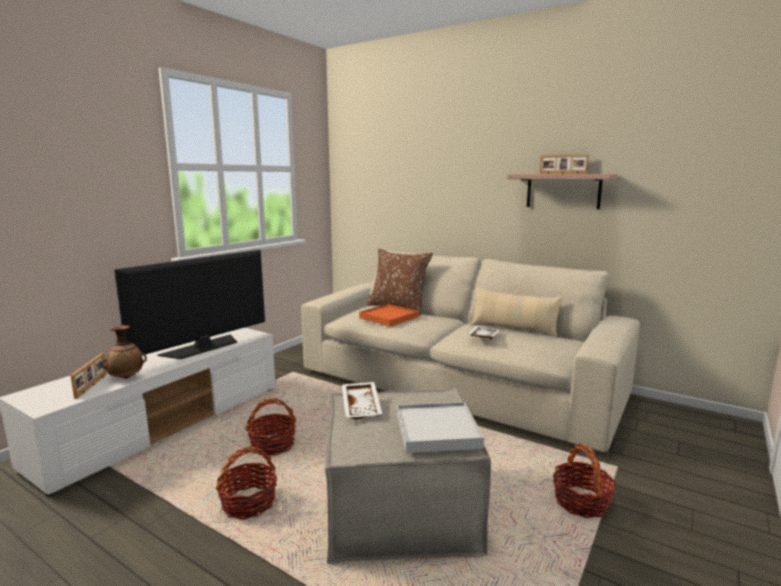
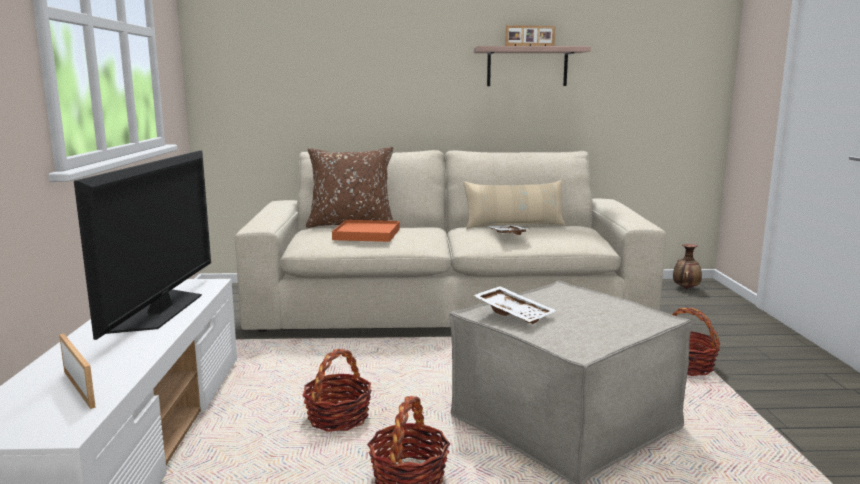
camera: 35 degrees left, 0 degrees up
vase [101,325,147,379] -> vase moved to [673,244,702,289]
white tray [397,402,484,453] -> none

